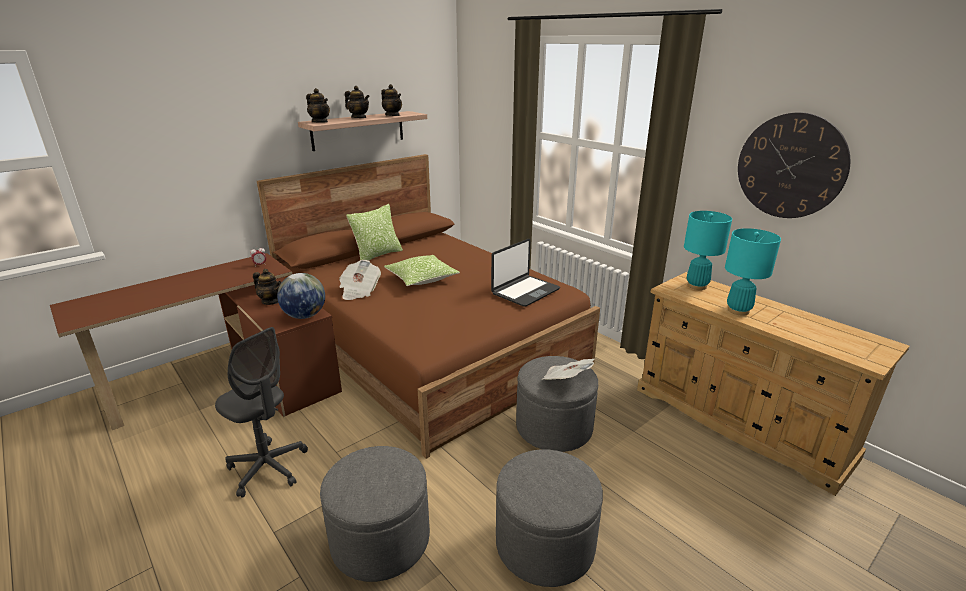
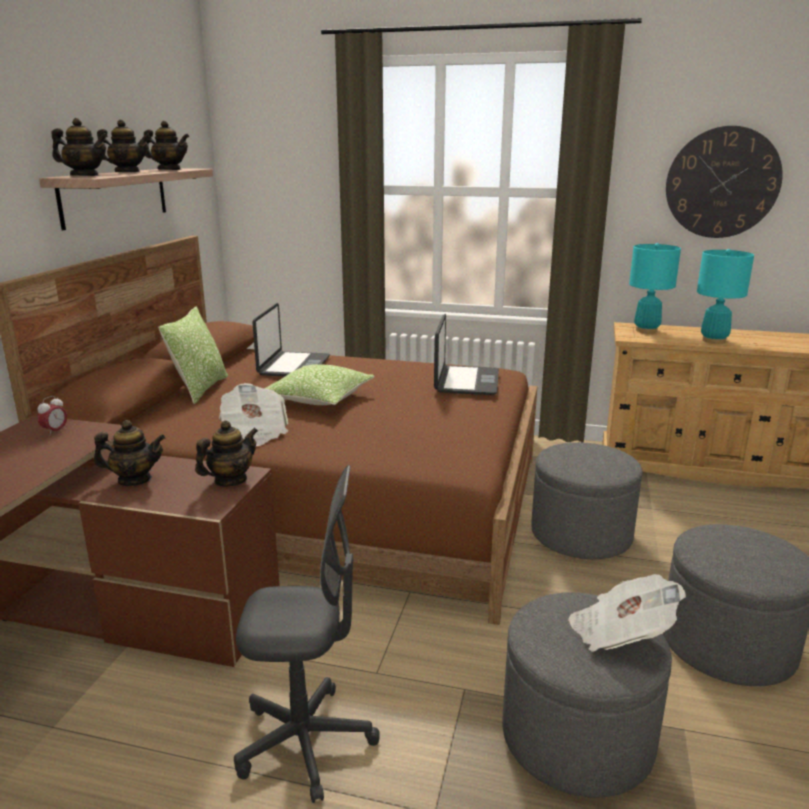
camera: 35 degrees left, 5 degrees down
globe [277,273,325,319] -> teapot [195,420,258,487]
newspaper [541,359,595,380] -> newspaper moved to [568,574,686,652]
none -> laptop [252,303,330,376]

